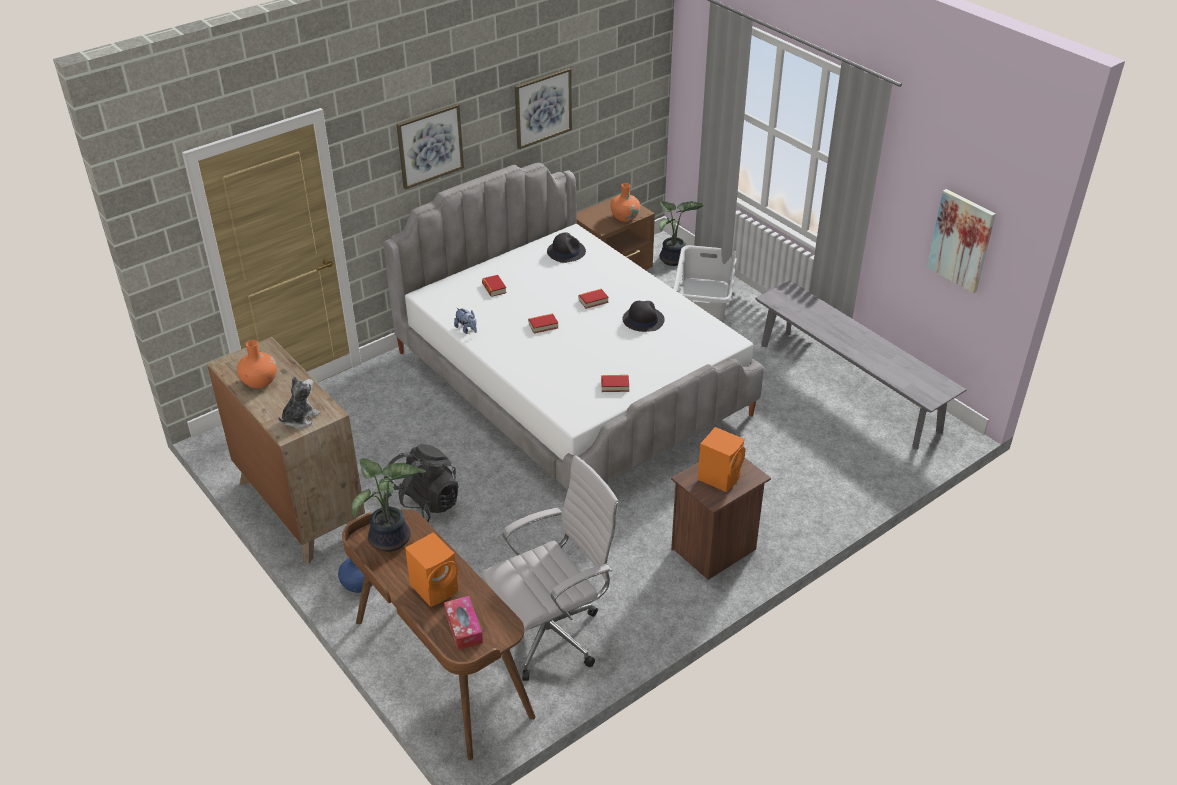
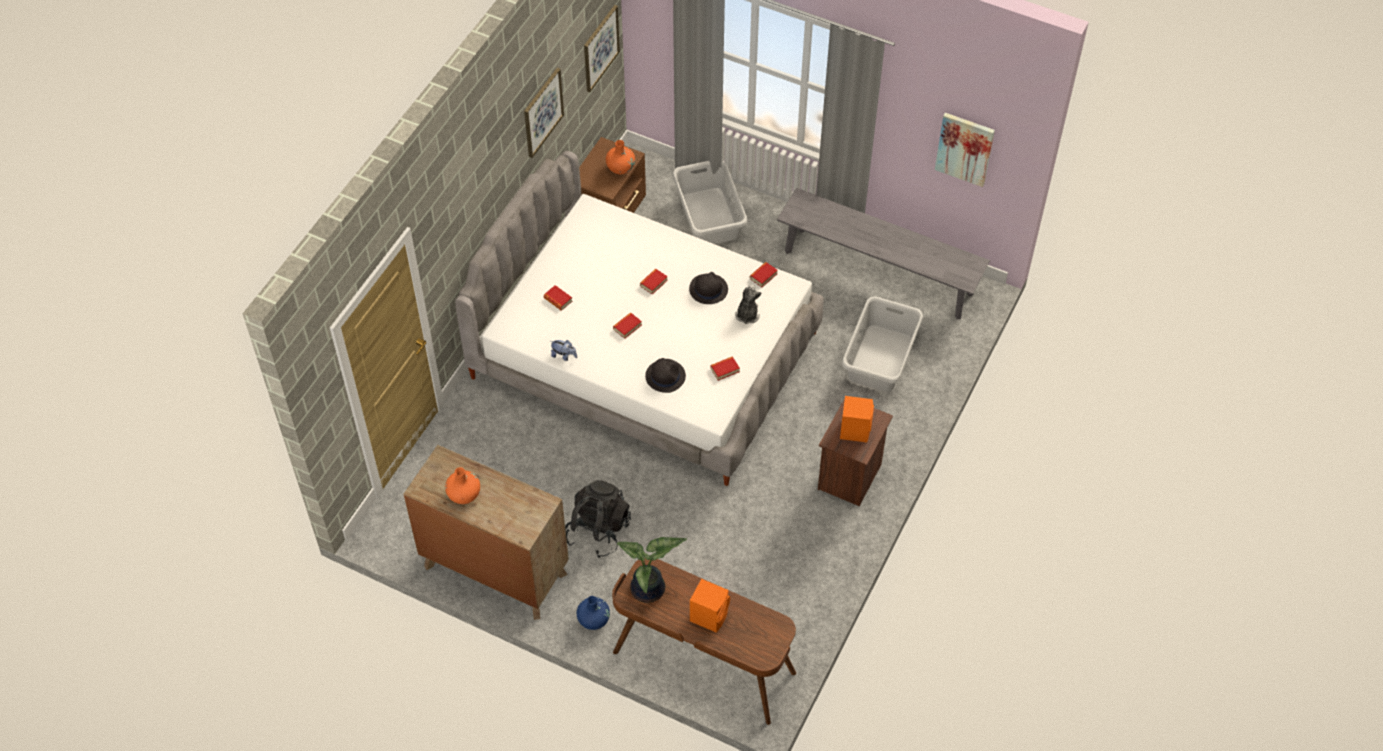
camera: 25 degrees left, 15 degrees up
plush toy [278,376,320,428] -> plush toy moved to [735,284,762,324]
picture [396,104,464,190] -> picture moved to [584,5,620,92]
tissue box [444,596,483,650] -> none
white office chair [483,455,620,681] -> none
black hat [547,232,586,263] -> black hat moved to [645,358,686,393]
potted plant [659,201,704,266] -> none
none -> book [750,262,778,287]
none -> grey laundry basket [842,297,923,392]

